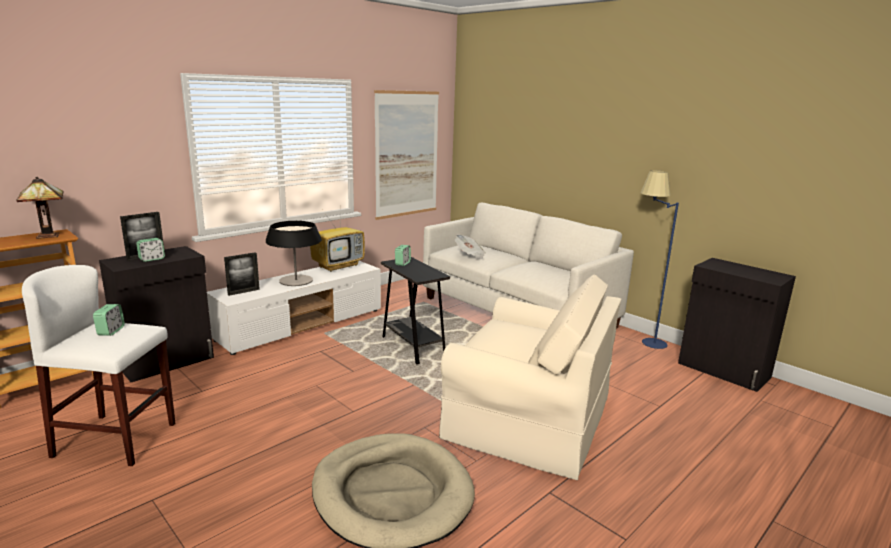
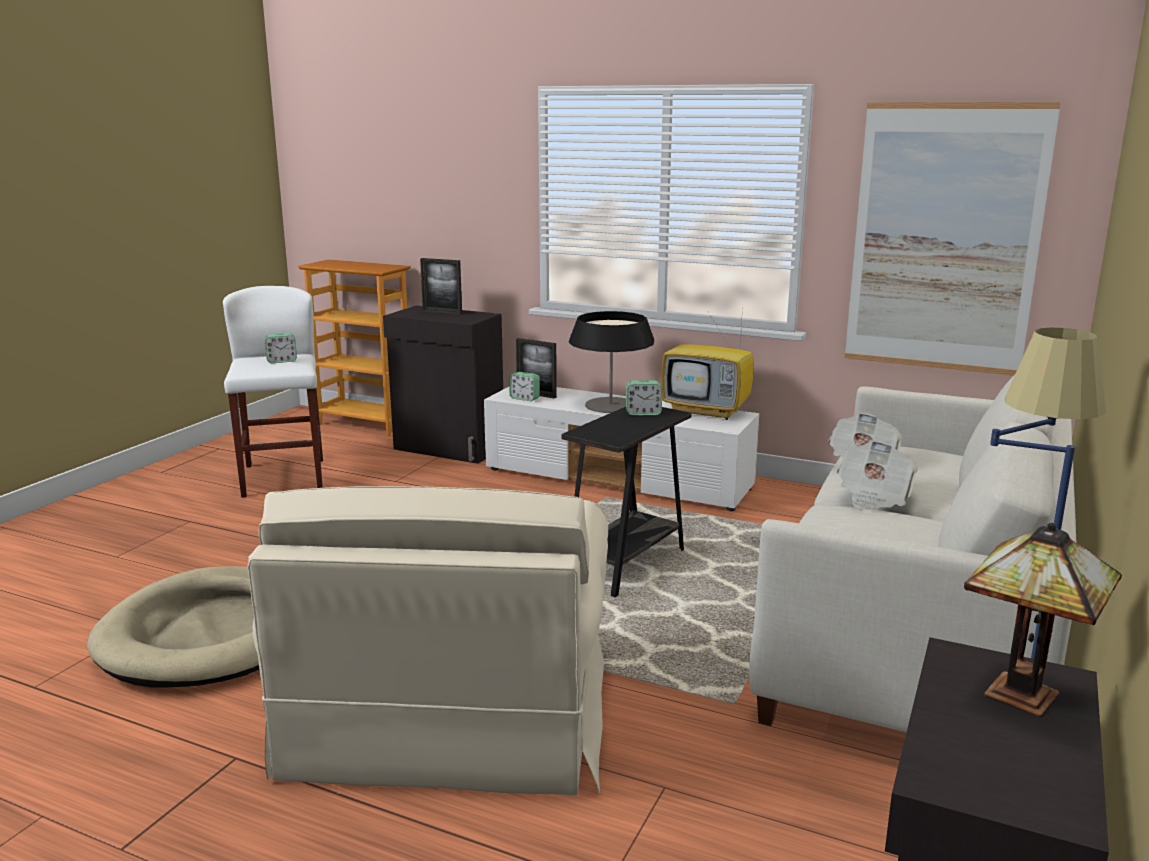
camera: 70 degrees right, 0 degrees up
table lamp [16,177,64,239] -> table lamp moved to [964,523,1122,717]
alarm clock [136,238,165,262] -> alarm clock moved to [510,372,540,401]
none -> newspaper [837,441,918,510]

